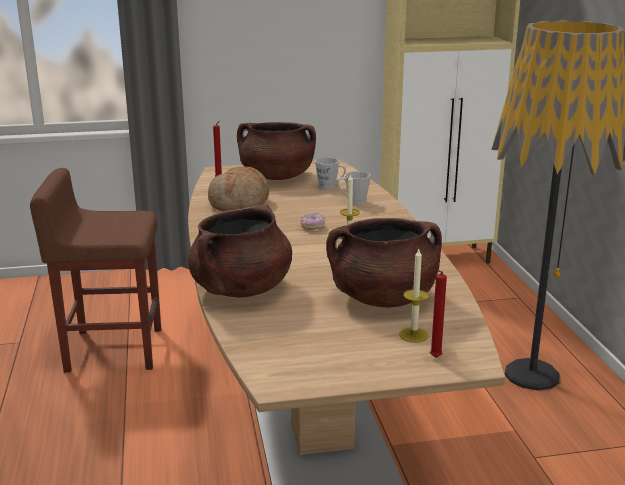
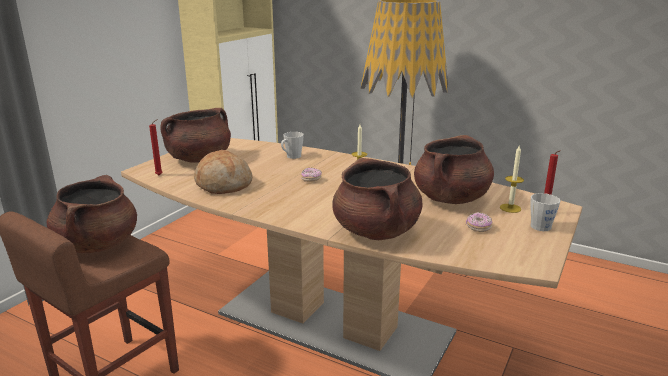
camera: 50 degrees left, 0 degrees up
grey mug [315,158,346,189] -> grey mug moved to [530,193,560,231]
none -> brown cooking pot [46,175,137,253]
none -> donut [466,212,493,232]

